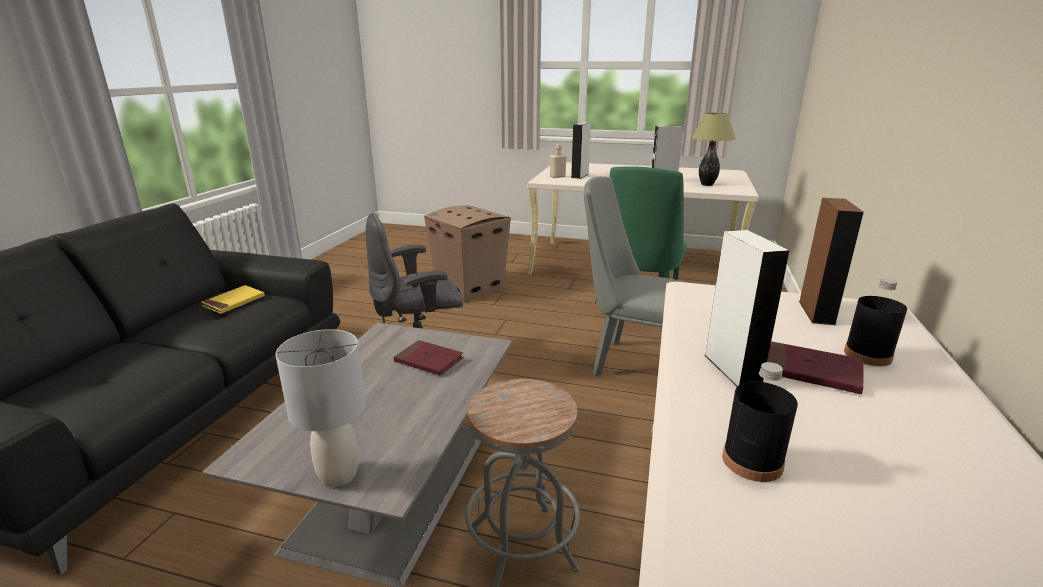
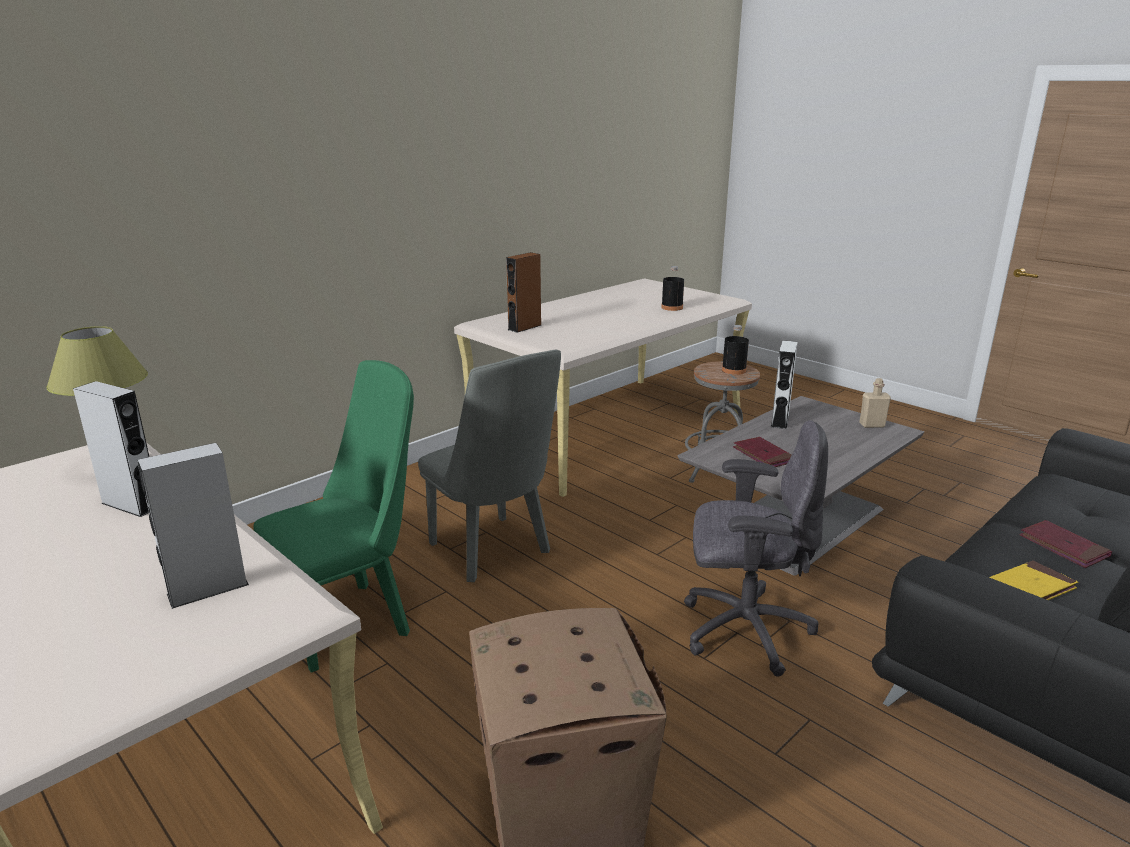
camera: 150 degrees left, 0 degrees up
grey table lamp [275,329,366,487] -> none
beige bottle [550,144,567,178] -> beige bottle moved to [859,378,891,428]
white speaker [705,230,790,386] -> white speaker moved to [771,340,798,429]
red book [767,342,863,394] -> red book moved to [1019,520,1112,568]
black bottle [844,278,907,366] -> black bottle moved to [722,325,749,375]

